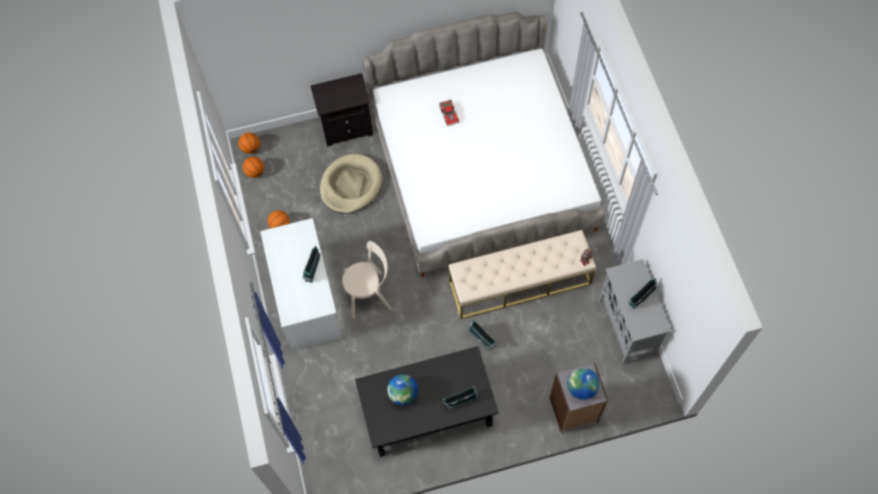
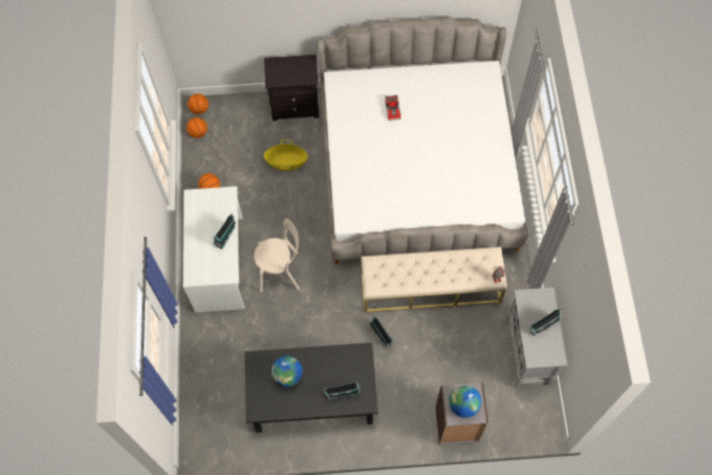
camera: 10 degrees right, 0 degrees up
beige dog bed [320,154,382,213] -> basket [264,139,308,171]

